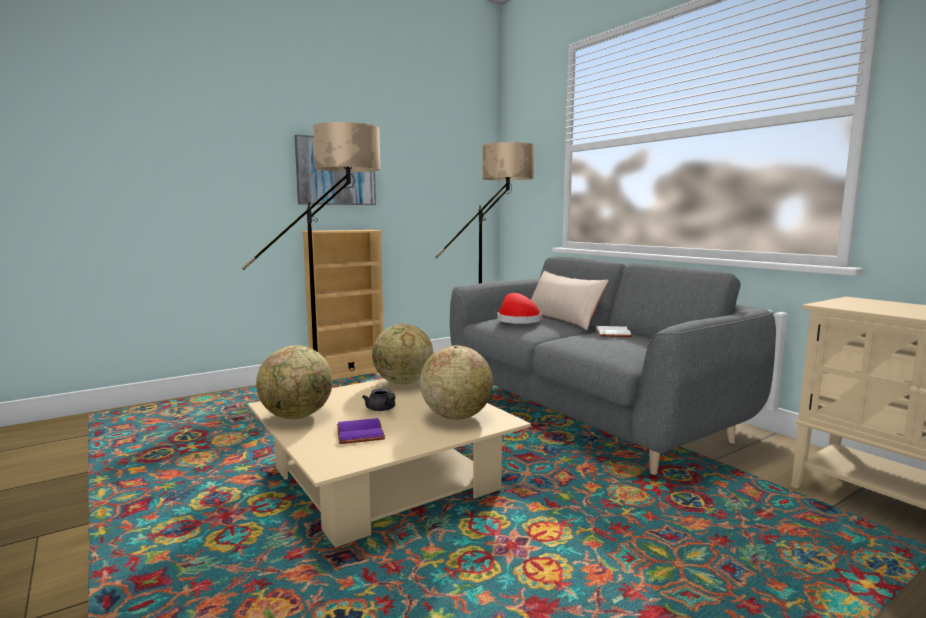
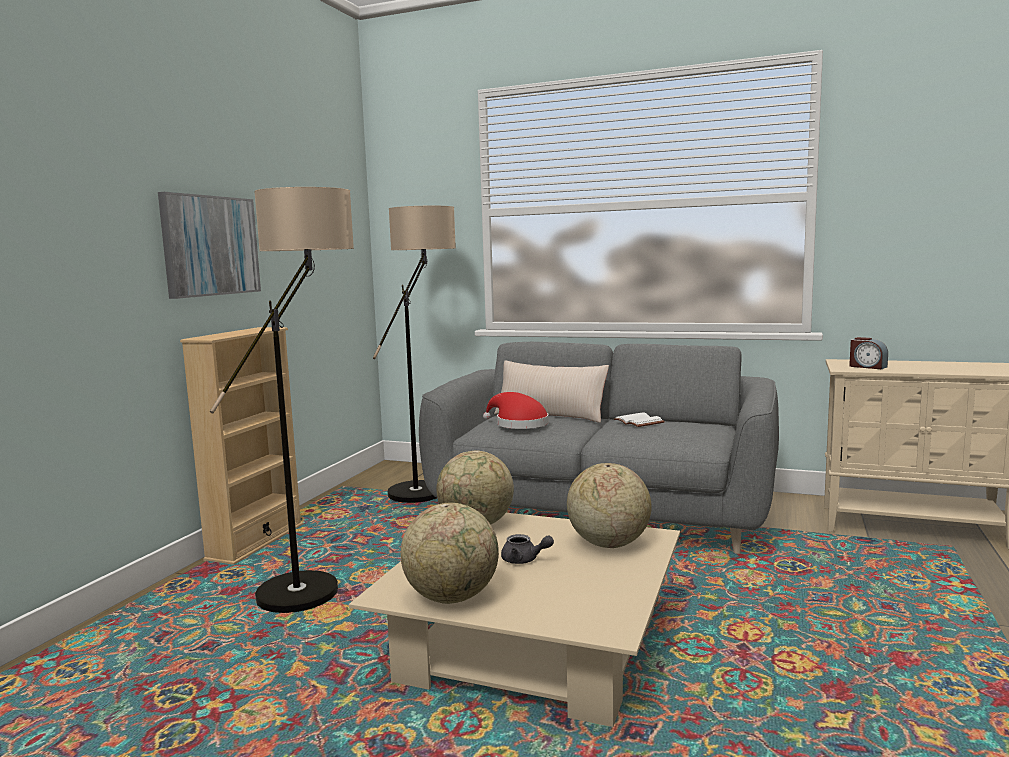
camera: 35 degrees left, 0 degrees up
purple book [337,418,385,444] -> none
none -> alarm clock [849,337,888,369]

